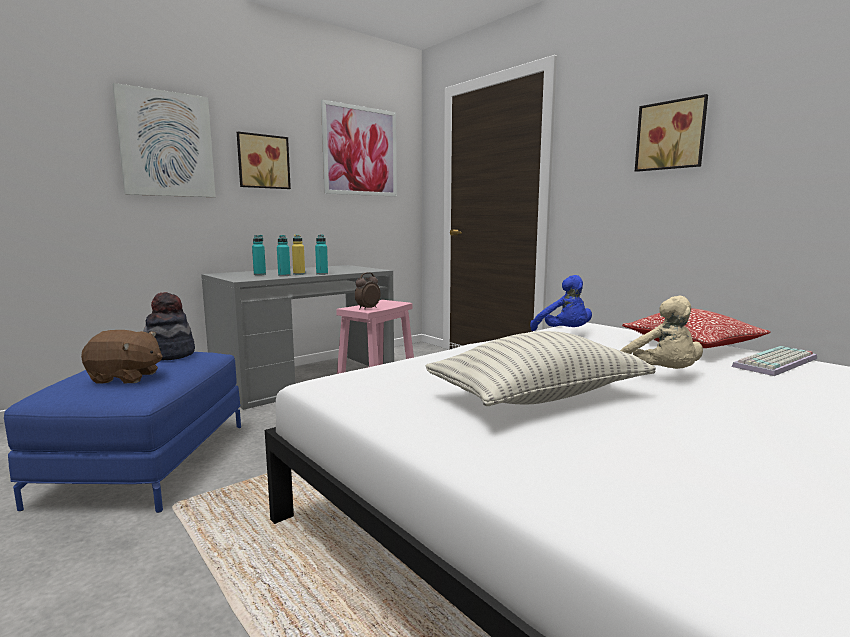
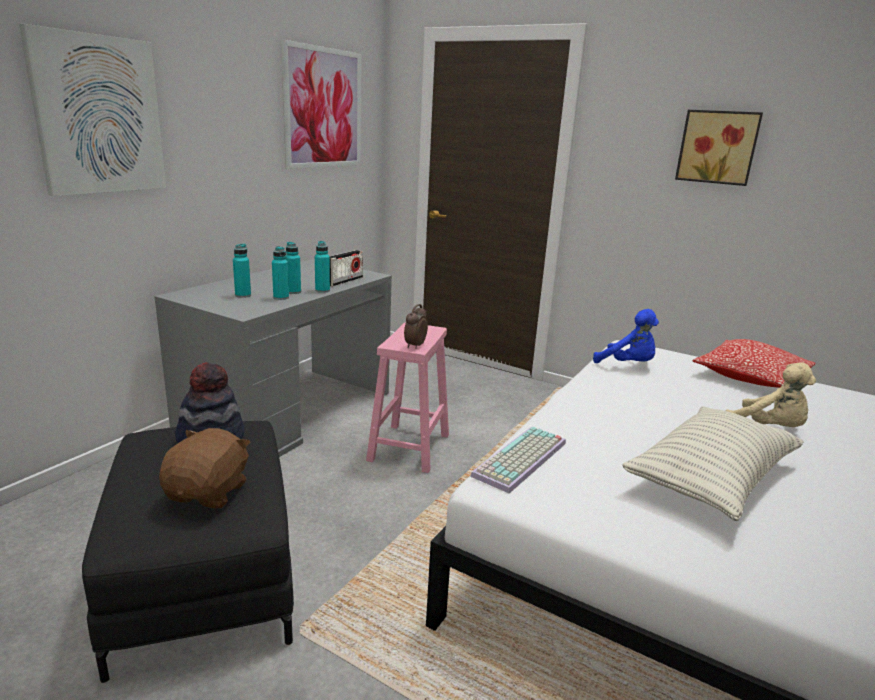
camera: 20 degrees left, 10 degrees up
blue ottoman [4,352,241,513] -> black ottoman [82,421,294,683]
brown plush toy [81,330,163,384] -> brown plush toy turned 60 degrees counterclockwise [159,428,251,508]
picture [237,132,291,189] -> none
yellow bottle [292,235,305,275] -> turquoise bottle [285,242,301,294]
keyboard [732,346,817,376] -> keyboard moved to [470,427,566,493]
none -> radio [330,250,363,286]

